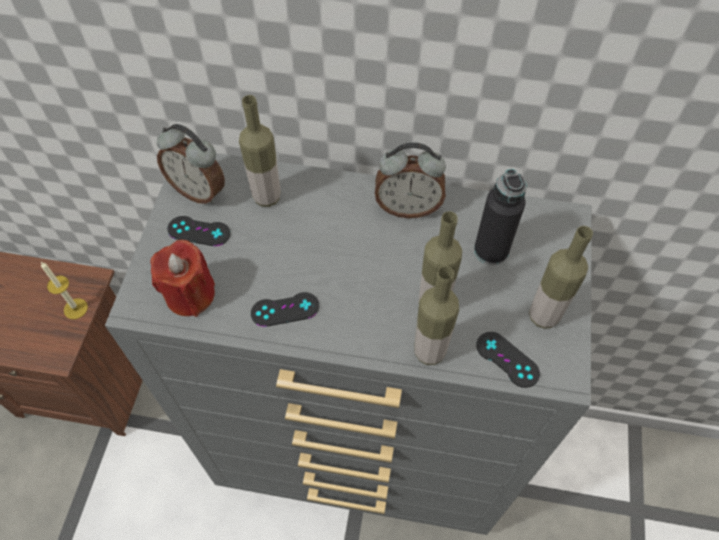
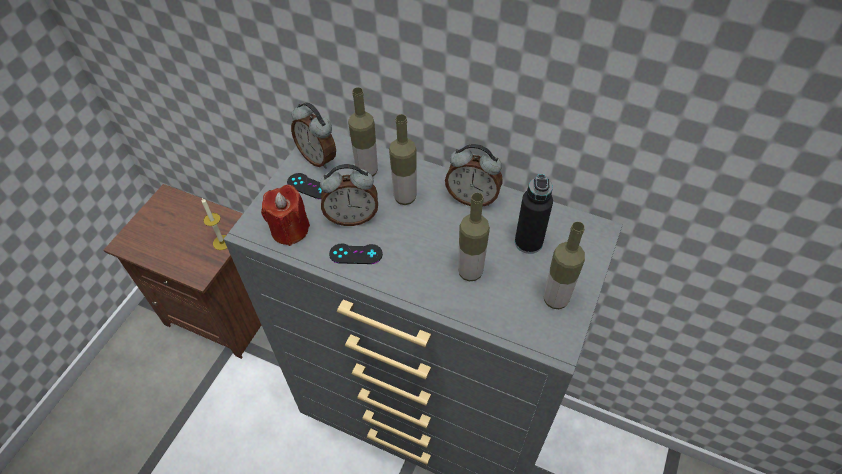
camera: 15 degrees right, 5 degrees down
bottle [414,266,459,365] -> bottle moved to [389,114,417,205]
black game controller [476,332,540,388] -> none
none -> alarm clock [320,164,378,226]

